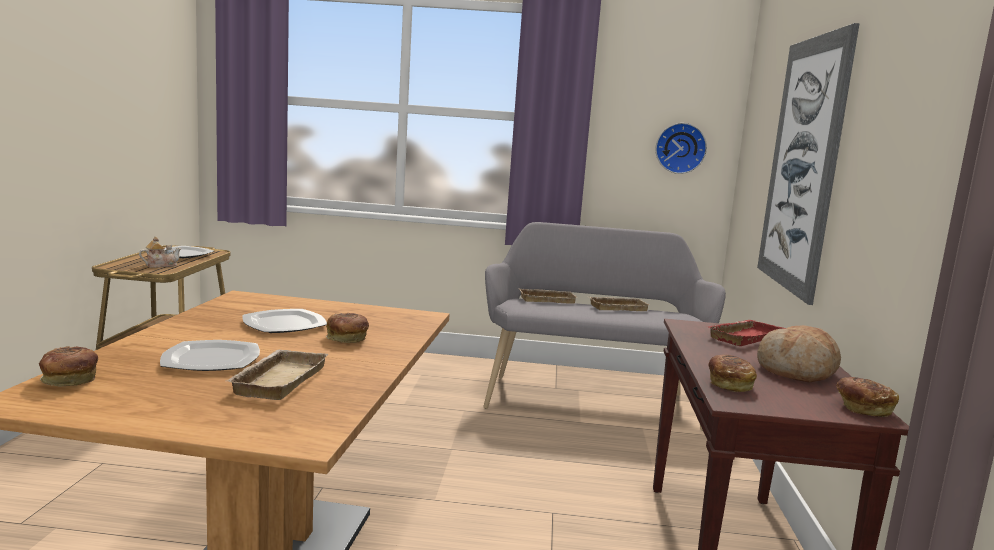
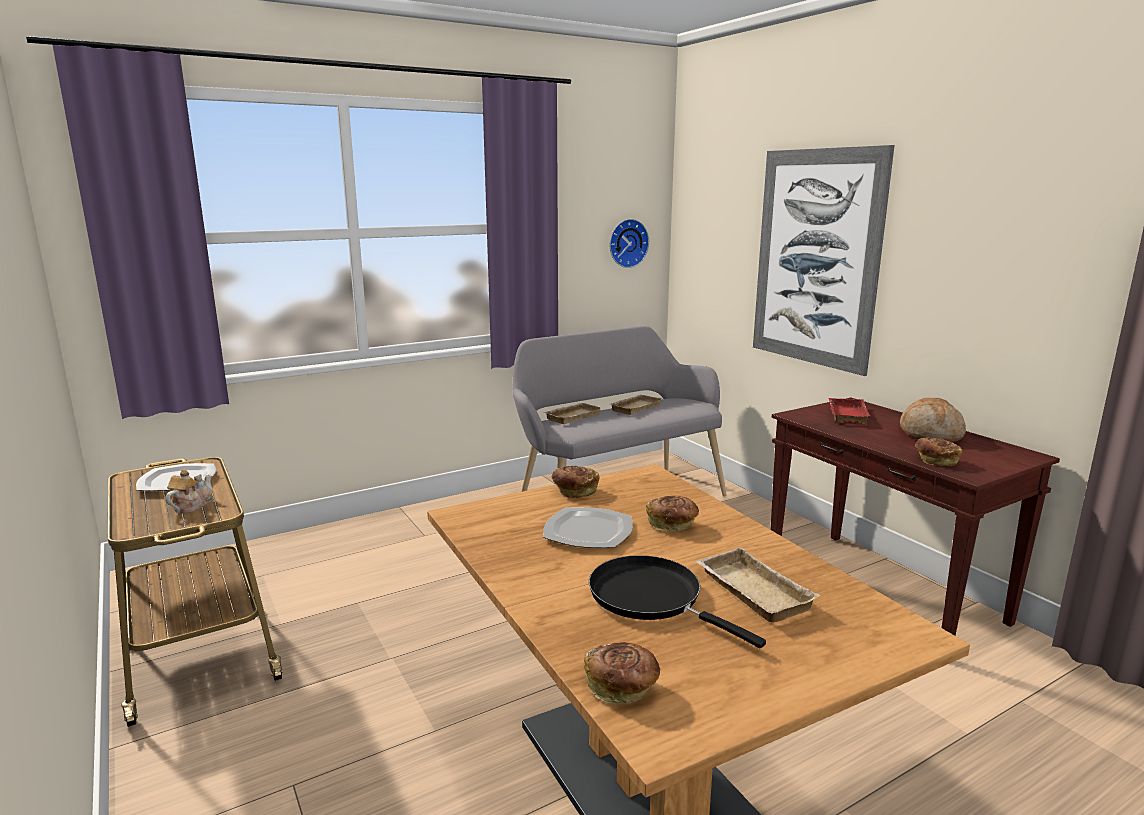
camera: 35 degrees left, 5 degrees up
plate [160,340,260,371] -> black frying pan [589,555,766,648]
bread [836,377,899,417] -> bread moved to [552,466,599,498]

